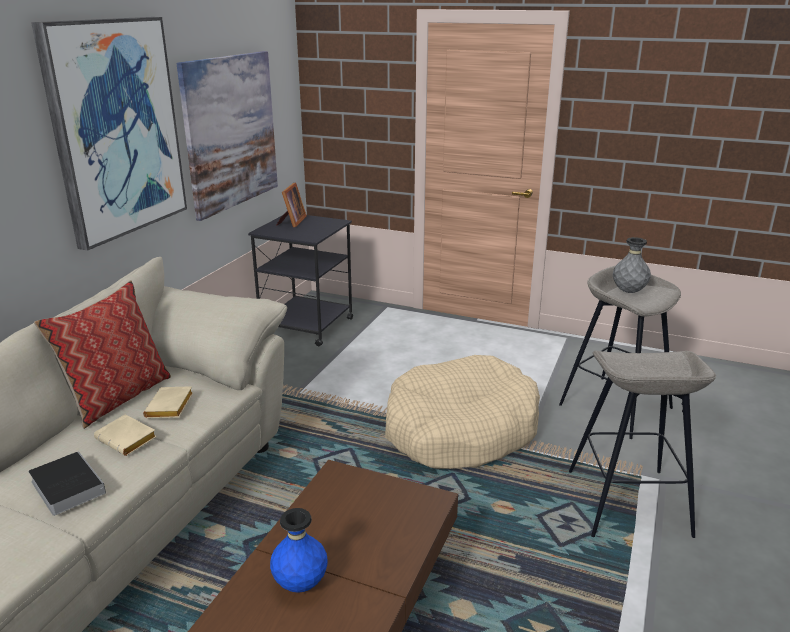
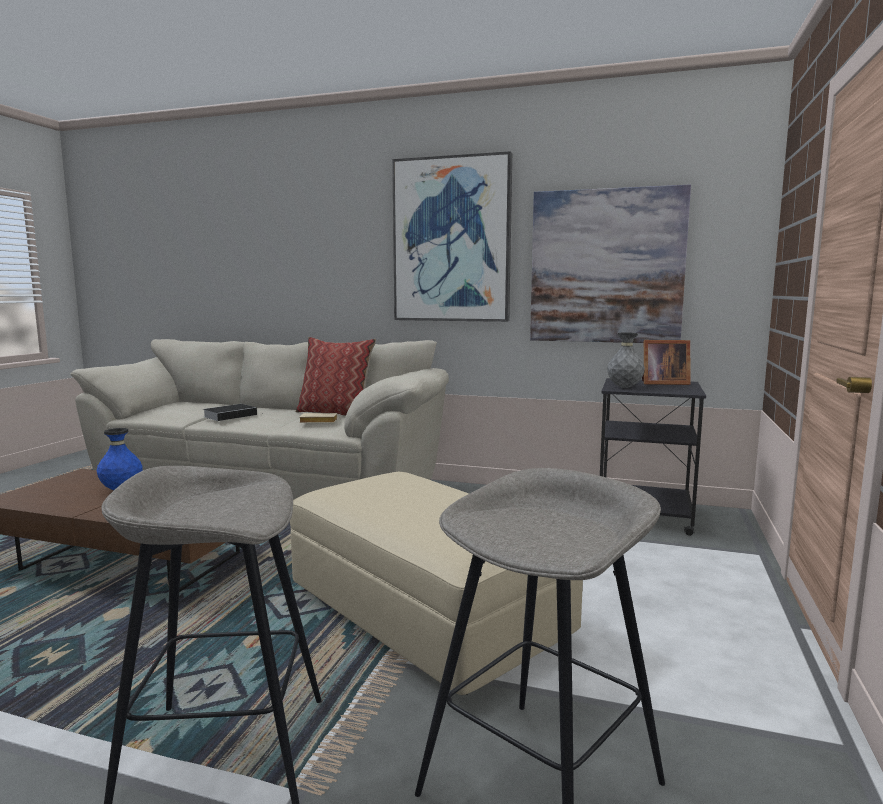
camera: 85 degrees right, 15 degrees down
beige book [94,414,157,456] -> none
beige dog bed [385,355,540,469] -> beige ottoman [290,472,583,695]
grey vase [613,237,651,293] -> grey vase moved to [607,332,645,388]

